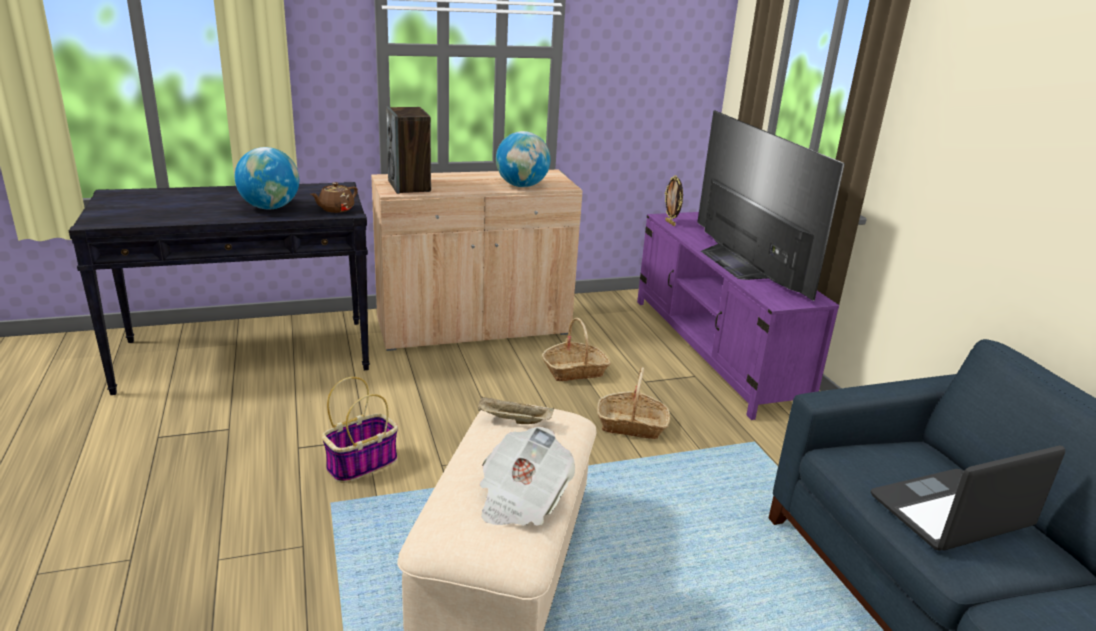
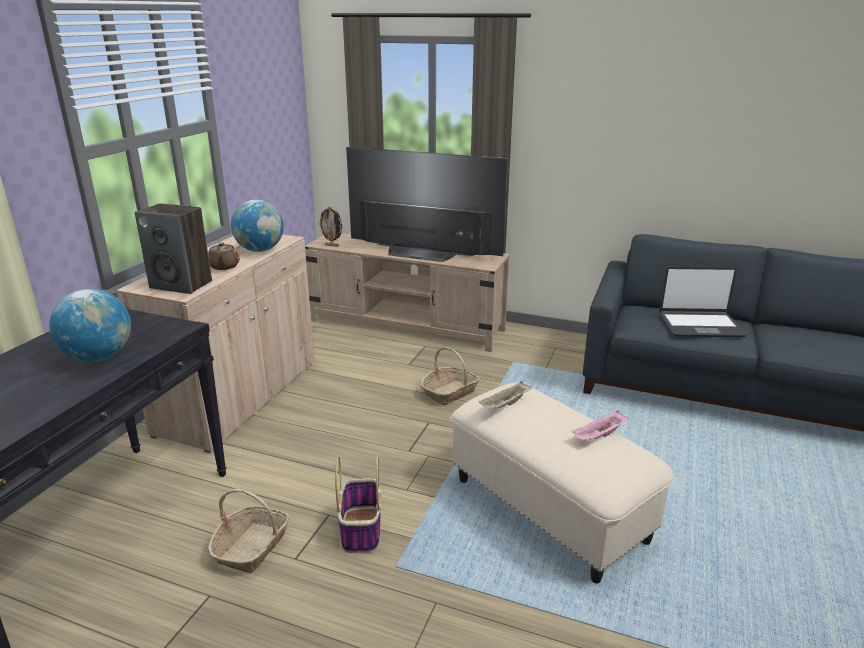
camera: 50 degrees left, 0 degrees up
brown teapot [311,182,358,213] -> brown teapot moved to [208,242,240,270]
newspaper [479,427,575,526] -> pink tray [572,410,629,441]
basket [542,318,611,381] -> basket moved to [208,489,290,573]
purple tv stand [637,212,839,420] -> beige tv stand [305,233,510,352]
laptop [871,445,1065,551] -> laptop turned 105 degrees counterclockwise [659,266,746,337]

